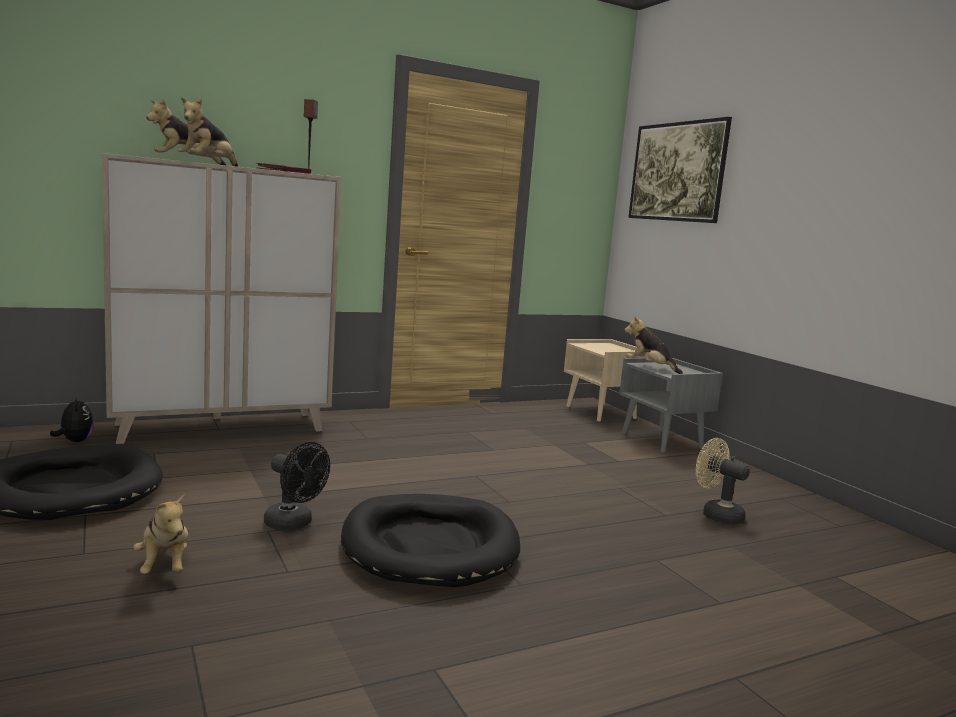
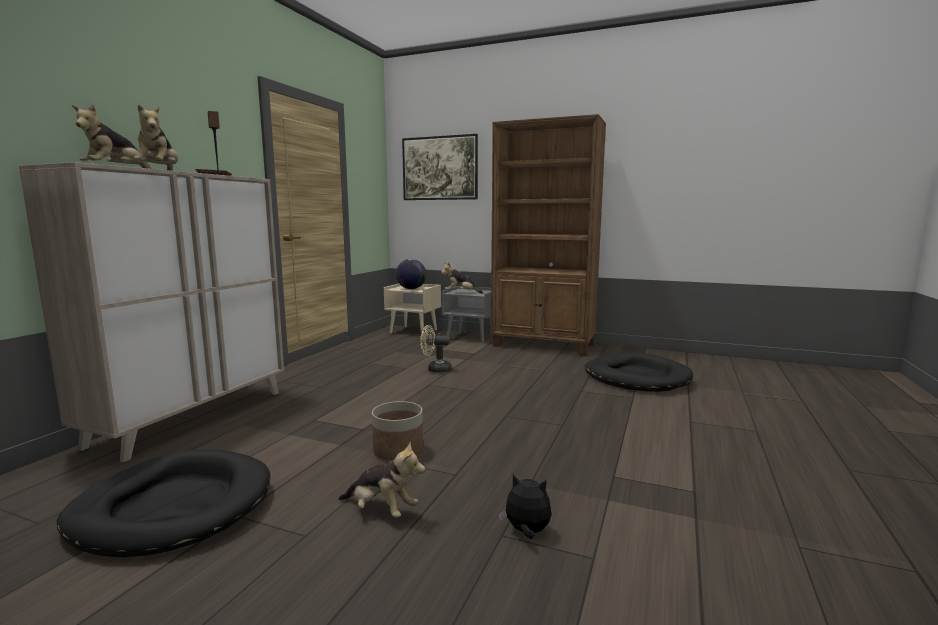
camera: 40 degrees left, 0 degrees up
plush toy [50,395,94,442] -> plush toy moved to [499,474,551,539]
black fan [264,442,330,531] -> planter [372,401,423,461]
black dog bed [341,494,520,587] -> black dog bed moved to [585,353,693,392]
beige fan [696,438,750,525] -> beige fan moved to [420,325,451,373]
none -> globe [396,259,426,289]
none -> brown bookcase [491,114,606,356]

